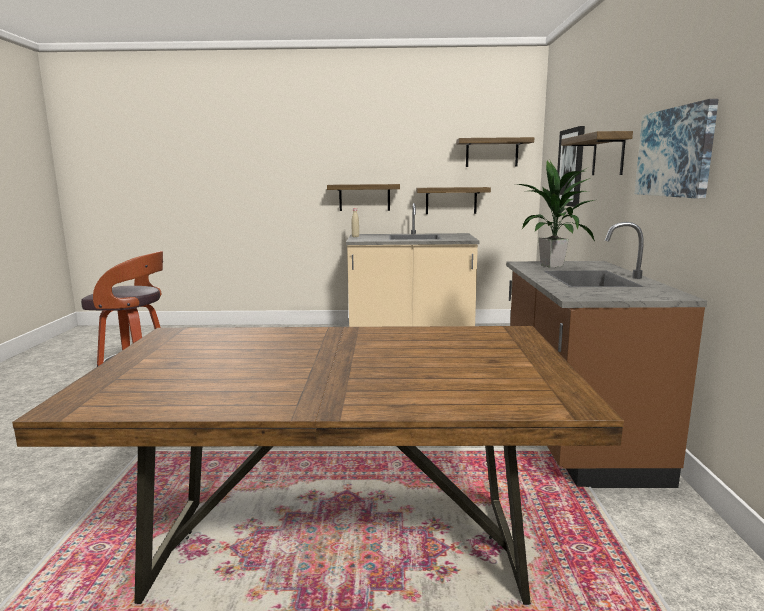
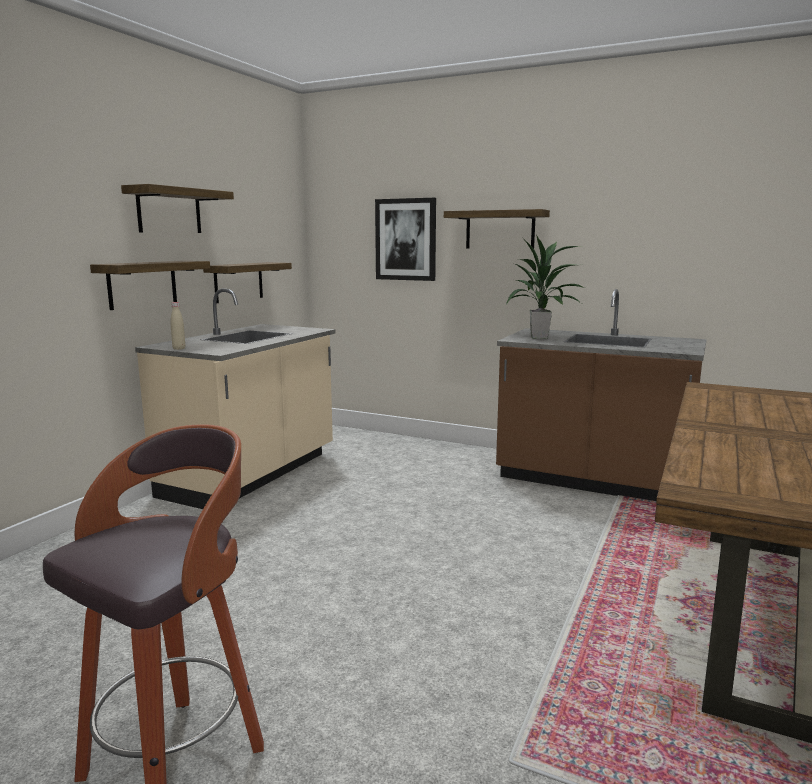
camera: 65 degrees left, 0 degrees up
shelf [456,137,534,167] -> shelf moved to [121,184,234,233]
picture [635,99,719,199] -> none

